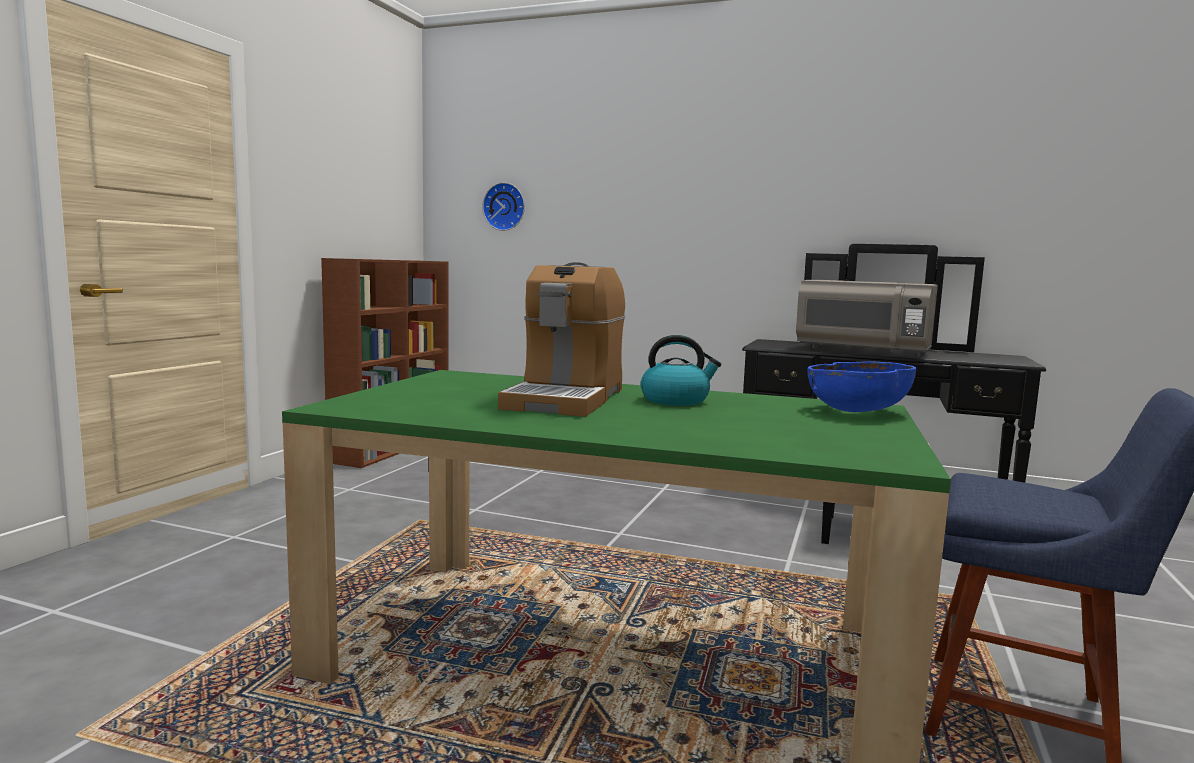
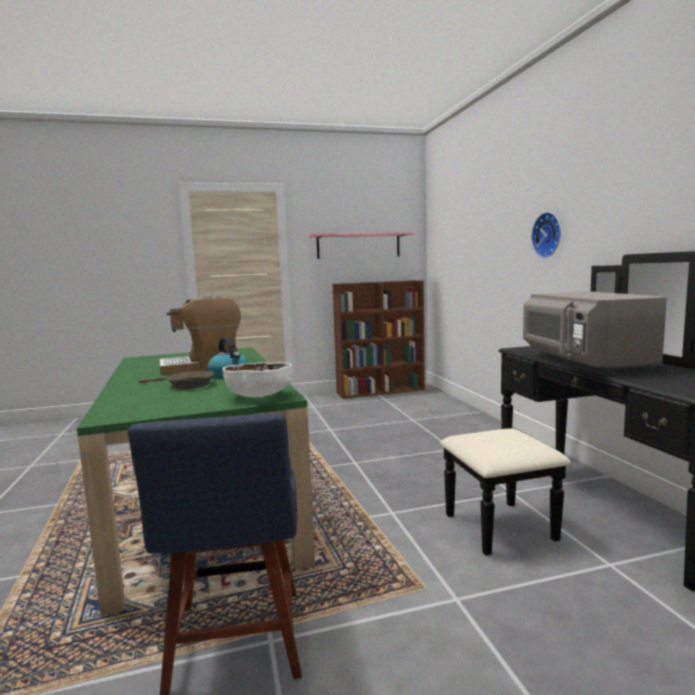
camera: 55 degrees right, 0 degrees up
wall clock [482,182,525,231] -> wall clock moved to [531,212,561,258]
blue bowl [807,361,916,412] -> white bowl [223,362,292,397]
none -> brown frying pan [139,371,214,389]
none -> pink shelf [308,231,415,259]

